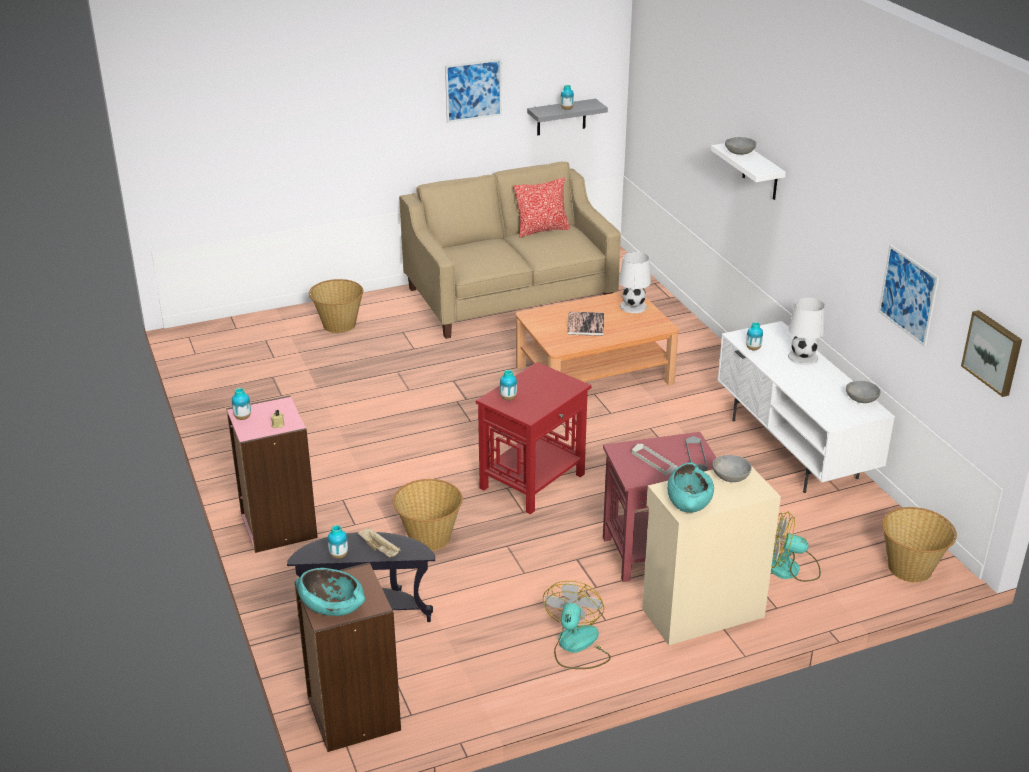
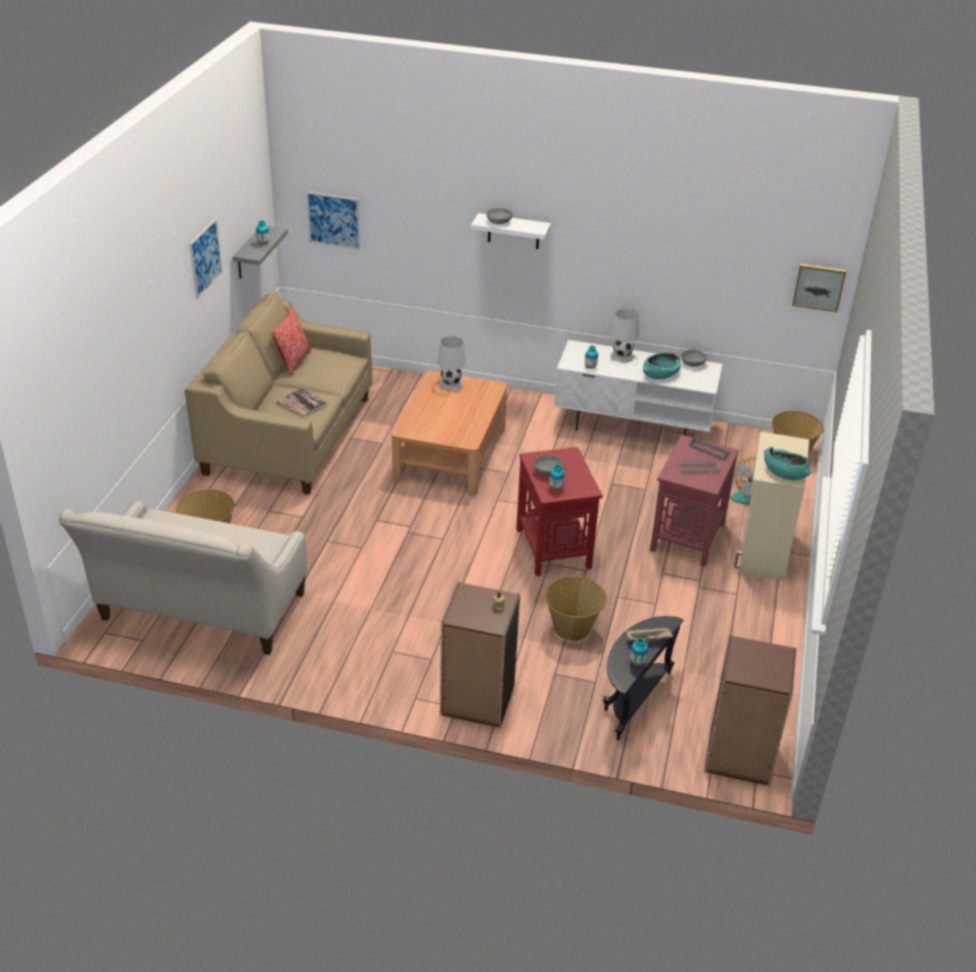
camera: 55 degrees left, 5 degrees up
pink bookcase [226,395,318,553] -> brown bookcase [440,582,520,728]
vase [232,388,251,420] -> none
turquoise bowl [295,568,365,616] -> turquoise bowl moved to [643,353,681,379]
fan [543,581,611,669] -> none
book [567,312,604,336] -> book moved to [277,388,328,418]
grey bowl [712,455,752,482] -> grey bowl moved to [534,455,564,476]
picture [878,245,939,347] -> picture moved to [306,192,361,250]
none -> beige sofa [59,501,307,655]

